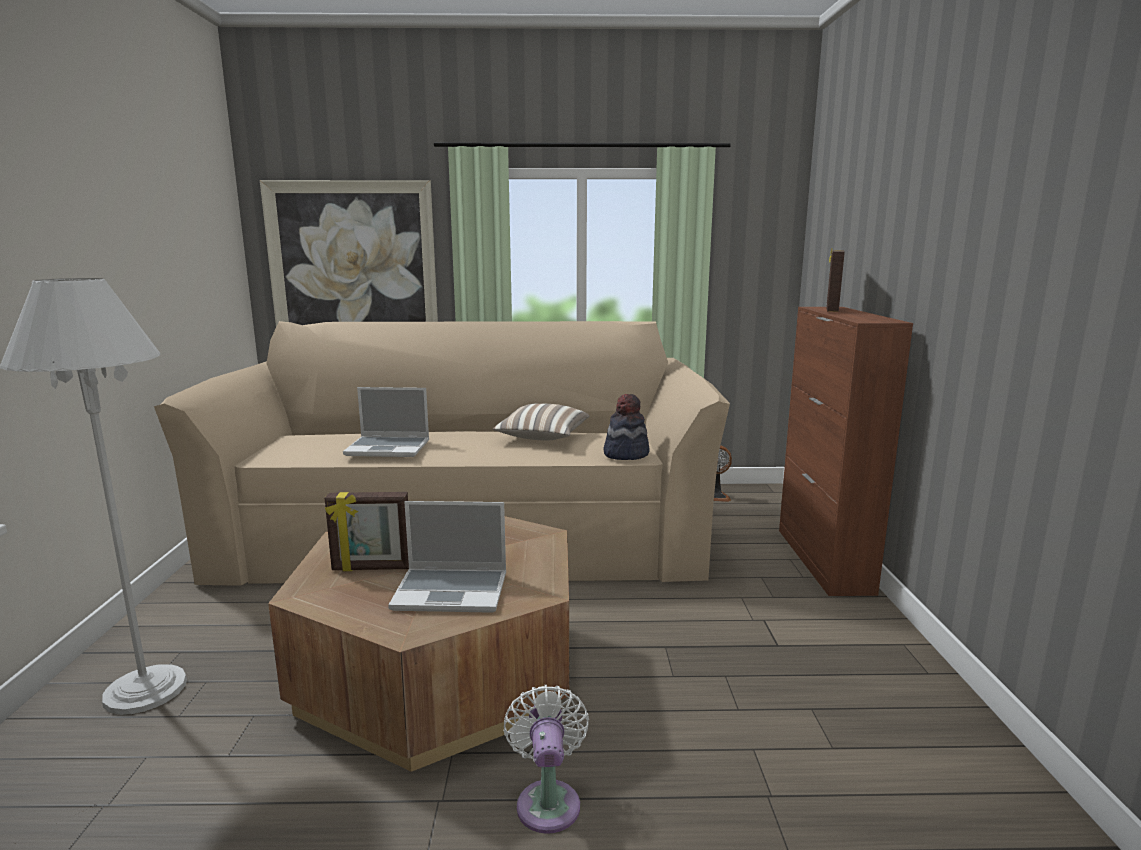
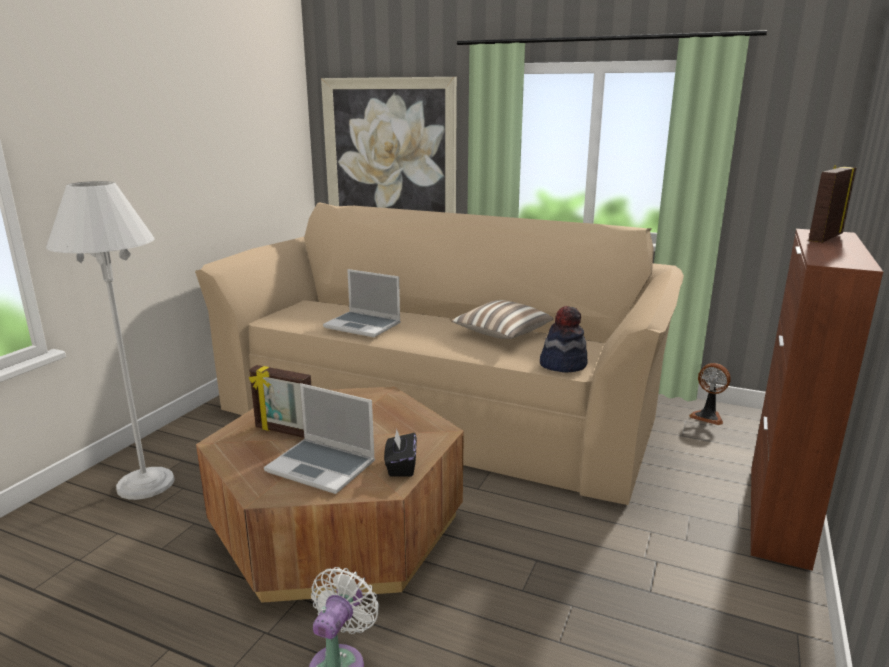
camera: 25 degrees right, 5 degrees up
none -> black tissue box [384,429,417,477]

